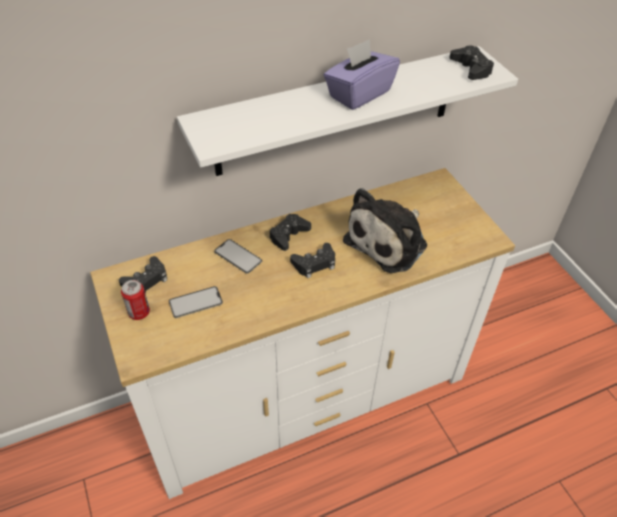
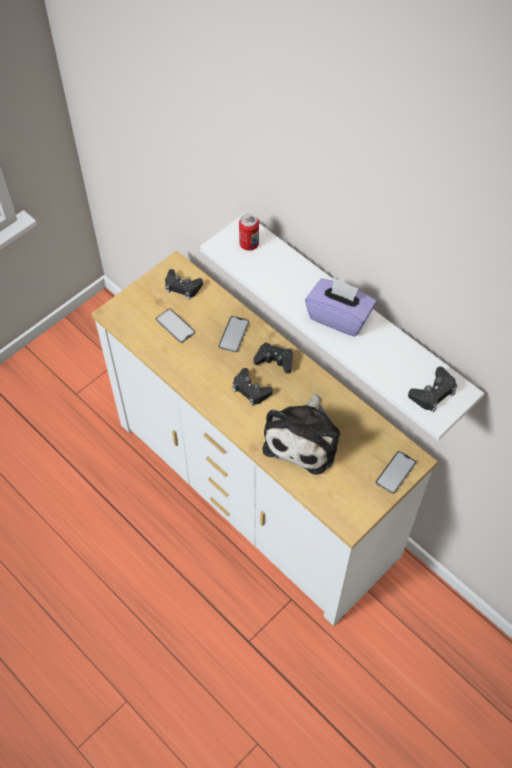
camera: 70 degrees right, 10 degrees up
can [121,280,150,320] -> can moved to [239,213,259,251]
plush toy [343,188,427,273] -> plush toy turned 90 degrees counterclockwise [262,393,340,475]
none -> phone [376,451,416,494]

